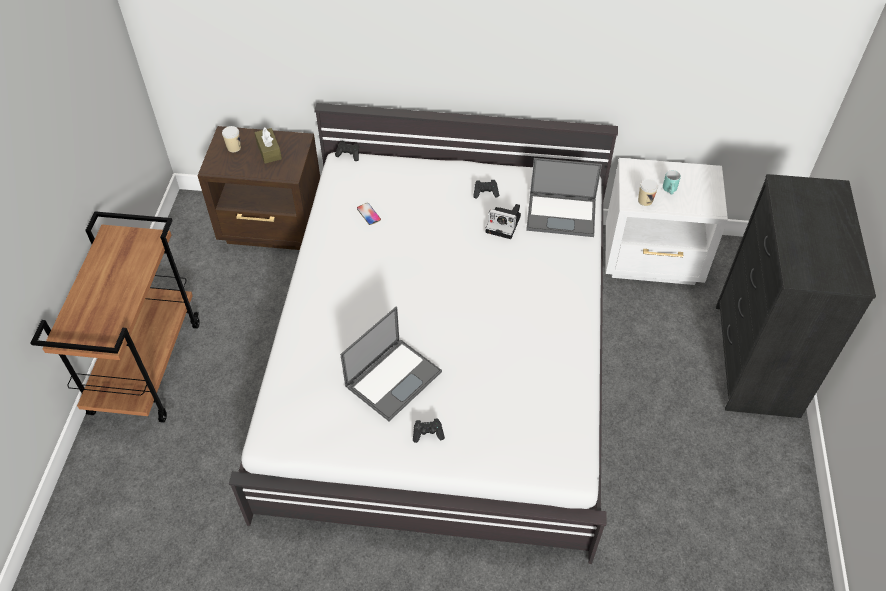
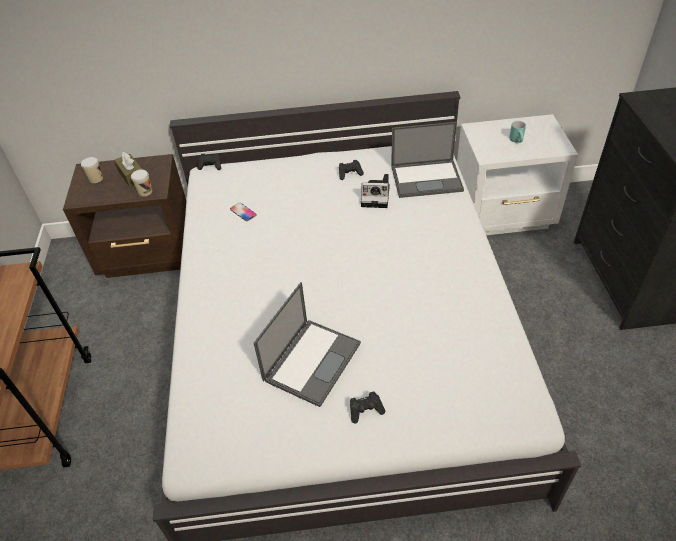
camera: 10 degrees left, 5 degrees down
cup [638,179,658,206] -> cup moved to [131,170,152,196]

